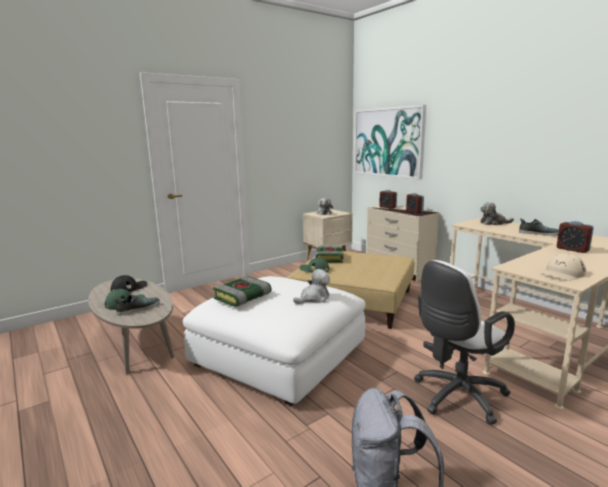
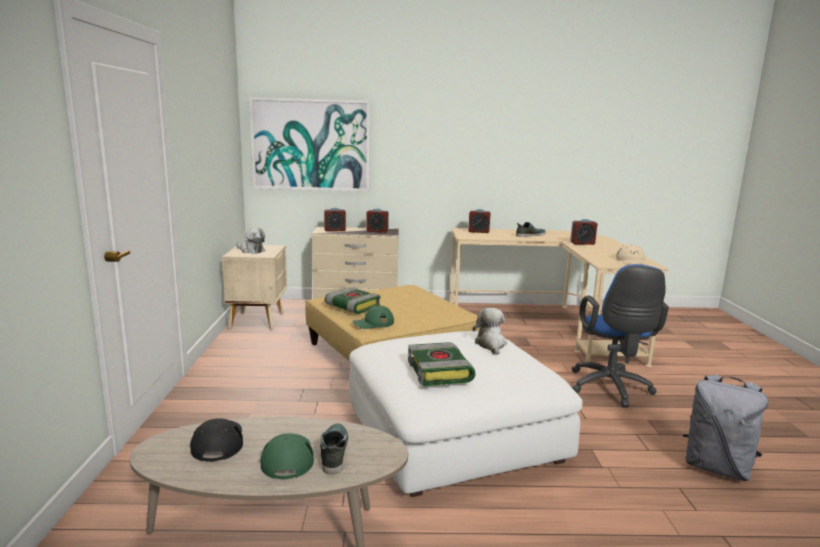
camera: 55 degrees left, 0 degrees up
white office chair [414,260,515,425] -> blue office chair [572,264,669,408]
plush toy [480,202,514,225] -> alarm clock [468,209,491,233]

